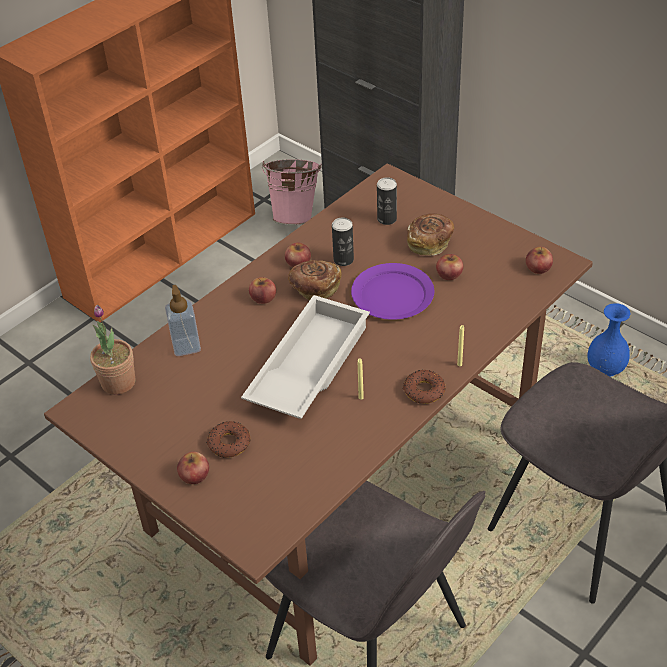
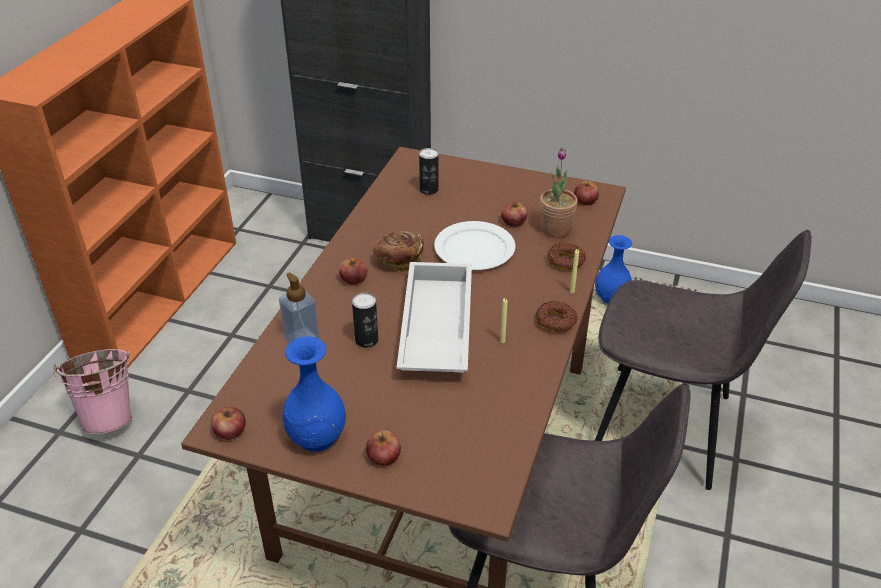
camera: 25 degrees left, 5 degrees down
potted plant [90,305,135,395] -> potted plant moved to [540,148,578,238]
donut [206,421,251,458] -> donut moved to [547,243,586,270]
pink bucket [262,159,322,225] -> pink bucket moved to [53,349,132,435]
apple [285,242,311,267] -> apple moved to [211,406,246,440]
can [332,217,354,266] -> can moved to [352,293,378,348]
purple plate [351,263,434,320] -> white plate [434,221,515,270]
bread [407,213,454,255] -> none
none -> blue vase [282,336,346,452]

